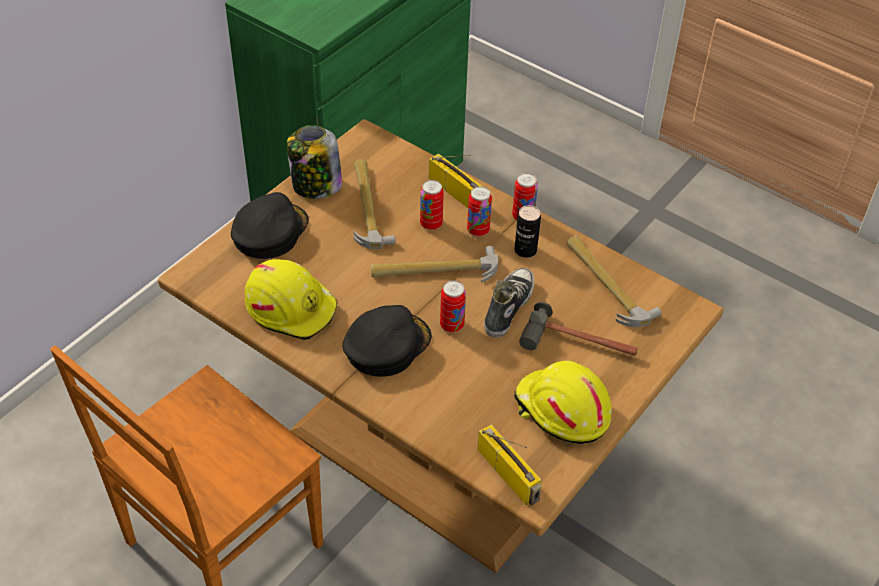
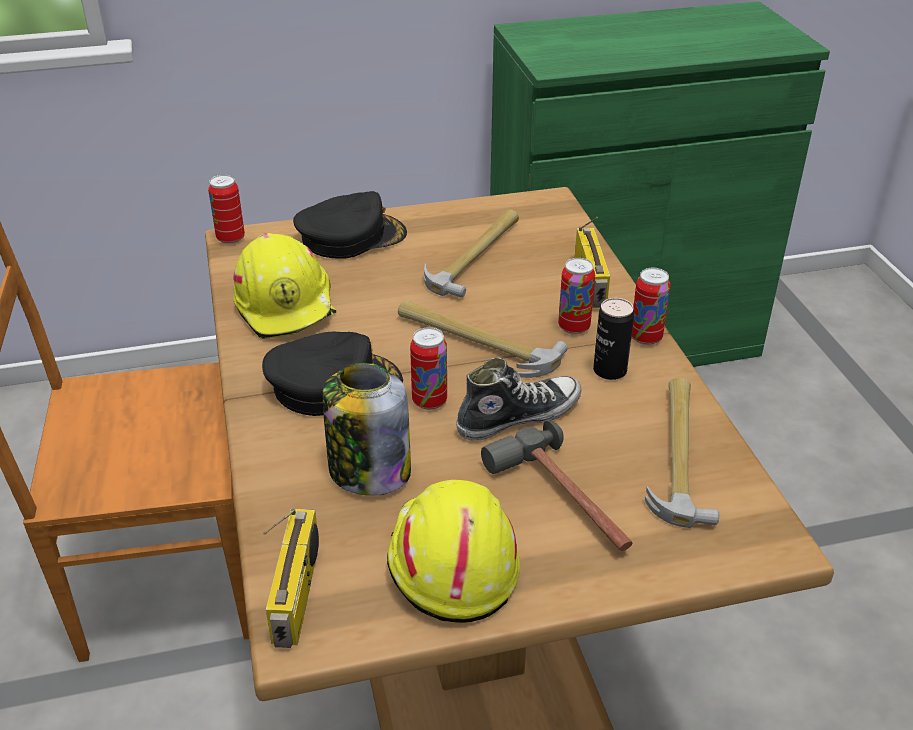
camera: 40 degrees right, 10 degrees down
jar [287,125,342,199] -> jar moved to [323,363,411,496]
can [420,180,444,230] -> can moved to [208,175,245,244]

